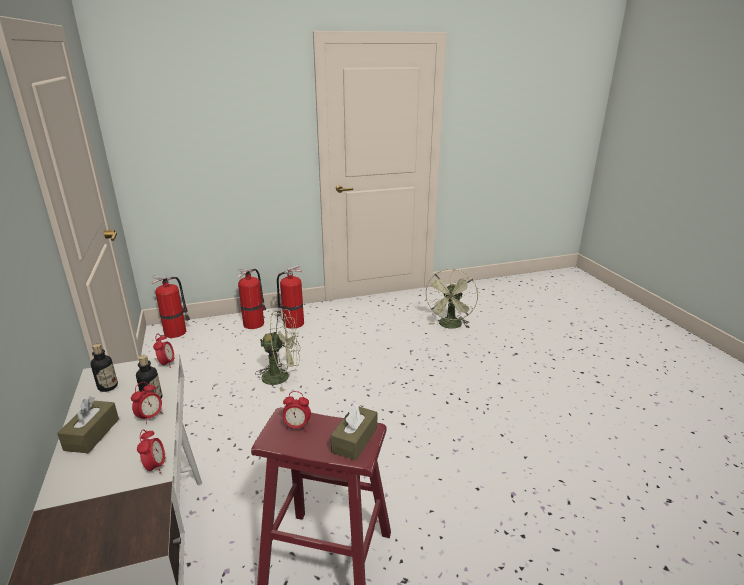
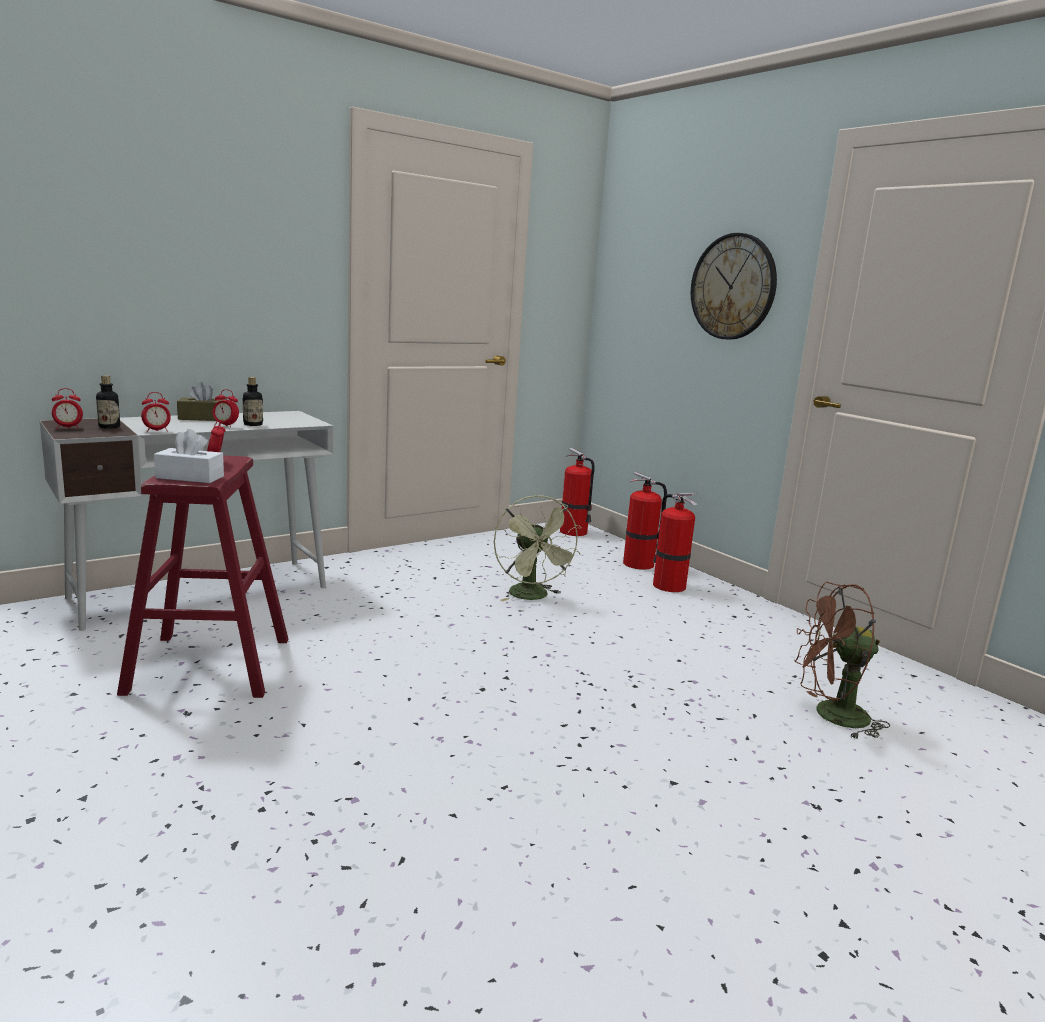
camera: 70 degrees right, 10 degrees down
bottle [91,344,118,392] -> bottle moved to [96,376,120,429]
alarm clock [153,334,175,368] -> alarm clock moved to [52,388,83,429]
brown tissue box [331,403,377,461] -> white tissue box [154,429,224,483]
green fan [425,269,478,329] -> brown fan [794,582,890,740]
none -> wall clock [691,233,777,340]

